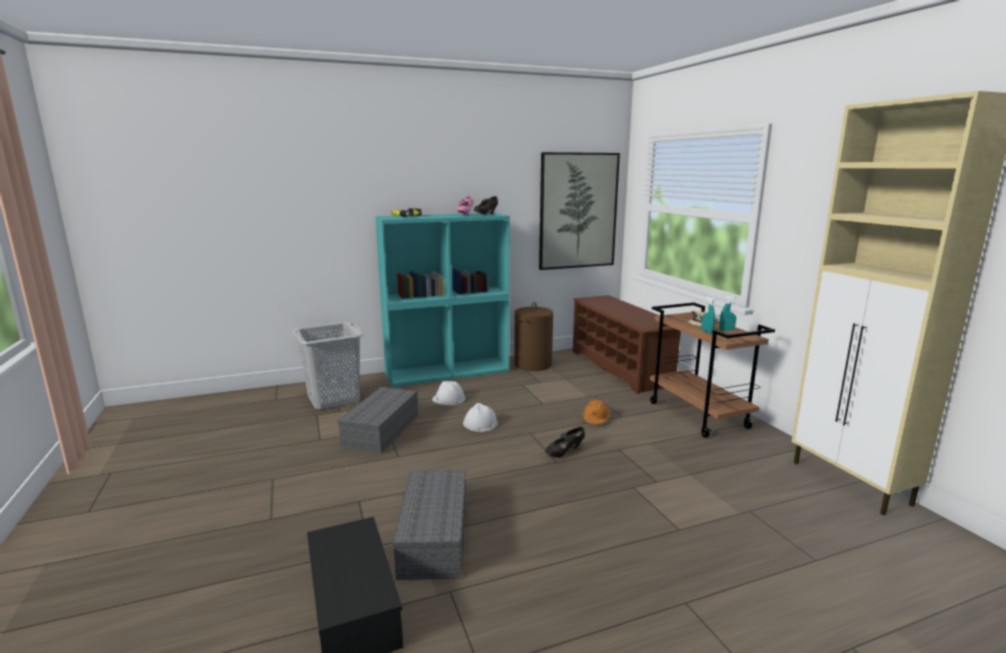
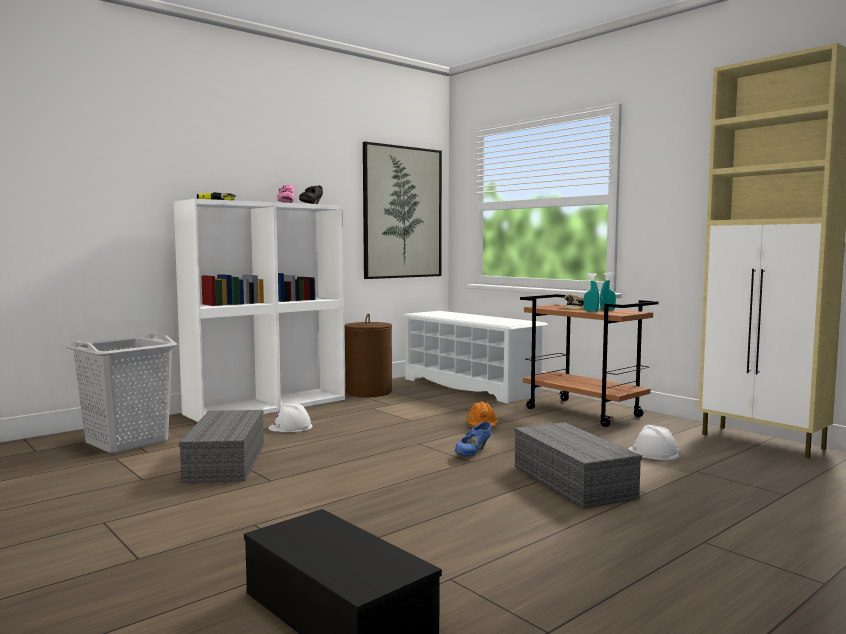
camera: 20 degrees left, 10 degrees down
turquoise bookcase [375,213,510,387] -> white bookcase [174,199,345,422]
grey storage box [392,470,466,580] -> grey storage box moved to [514,422,642,509]
white hard hat [463,403,497,432] -> white hard hat moved to [628,425,679,460]
black shoe [545,426,585,457] -> blue shoe [454,421,491,457]
brown shoe rack [573,295,681,394] -> white shoe rack [403,311,548,404]

